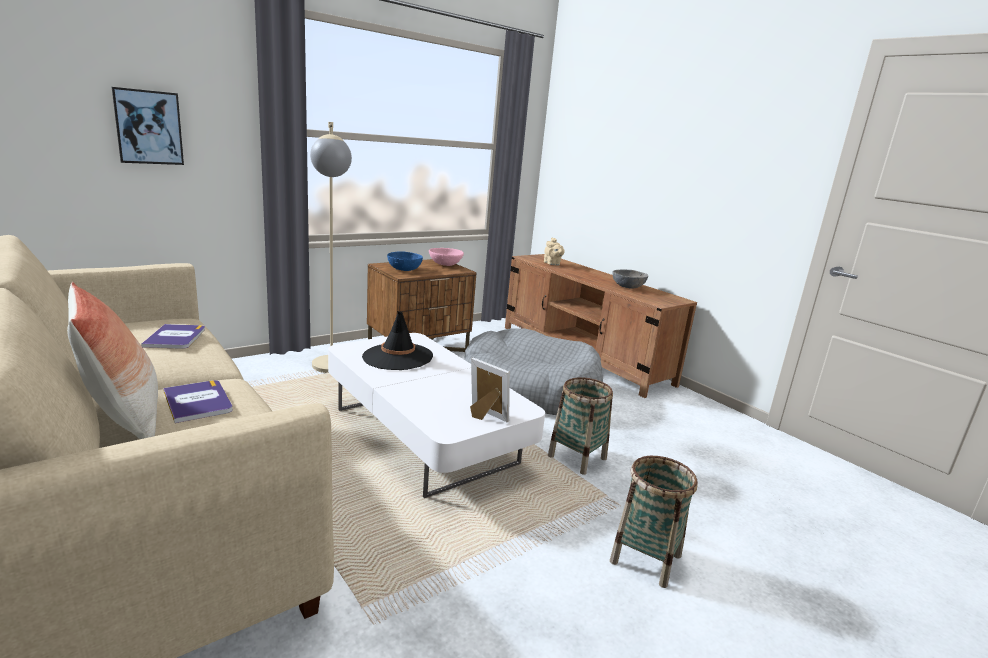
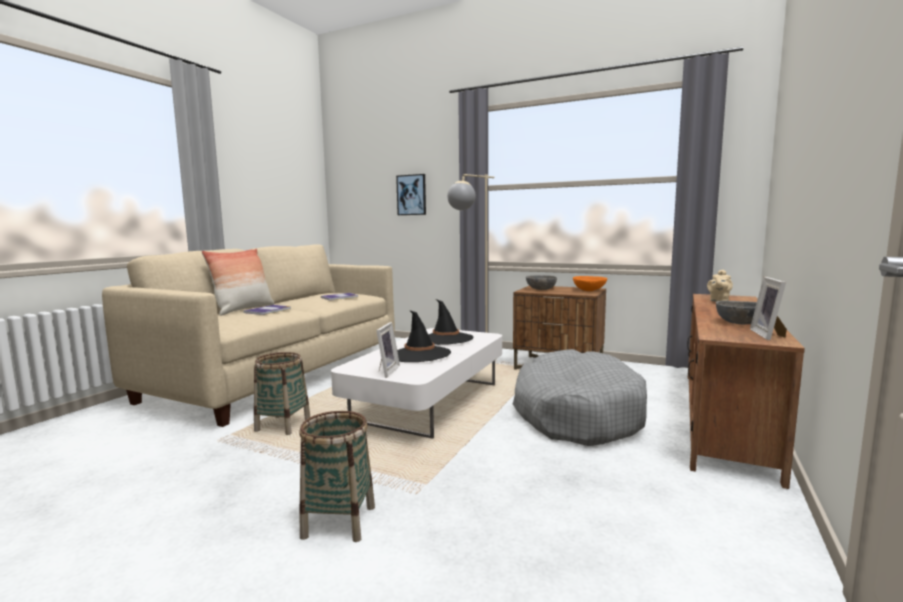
camera: 65 degrees right, 10 degrees down
blue bowl [387,251,423,271] -> grey bowl [526,275,557,290]
pink bowl [429,248,464,266] -> orange bowl [573,276,607,291]
basket [548,377,613,475] -> basket moved to [254,352,310,435]
none -> black hat [397,310,451,362]
none -> picture frame [750,277,787,340]

